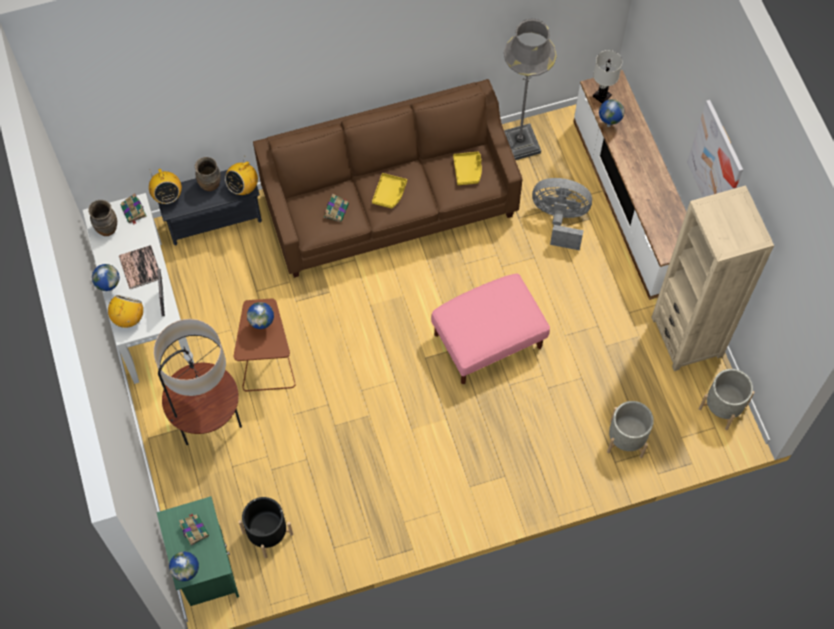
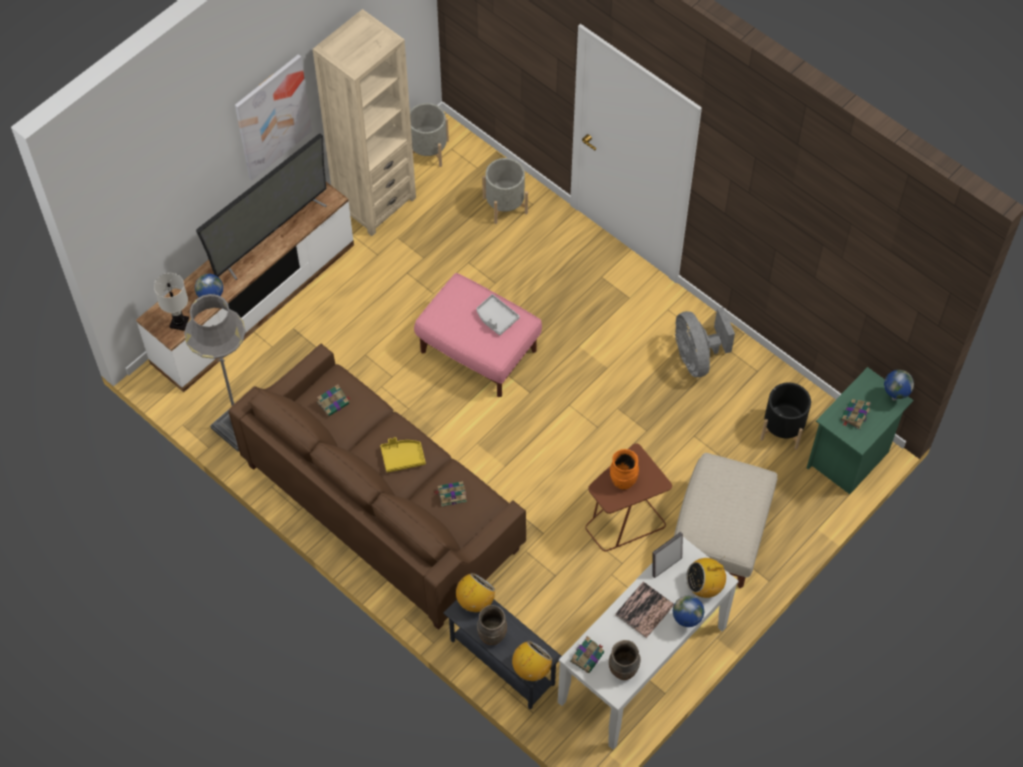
camera: 120 degrees left, 5 degrees down
floor lamp [154,319,242,445] -> beige ottoman [674,453,777,588]
radio [225,159,258,195] -> radio turned 60 degrees counterclockwise [456,573,495,612]
globe [247,302,274,329] -> orange vase [610,449,639,490]
yellow tray [453,152,482,185] -> book [317,384,351,416]
grey fan [532,178,592,250] -> grey fan moved to [675,307,735,377]
none -> television [196,133,327,280]
none -> grey tray [476,294,520,336]

